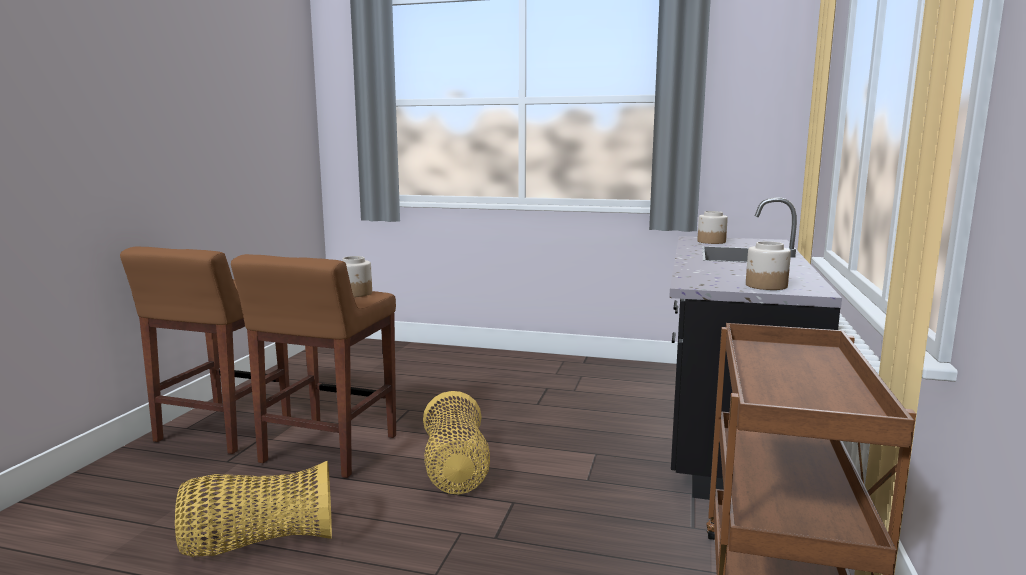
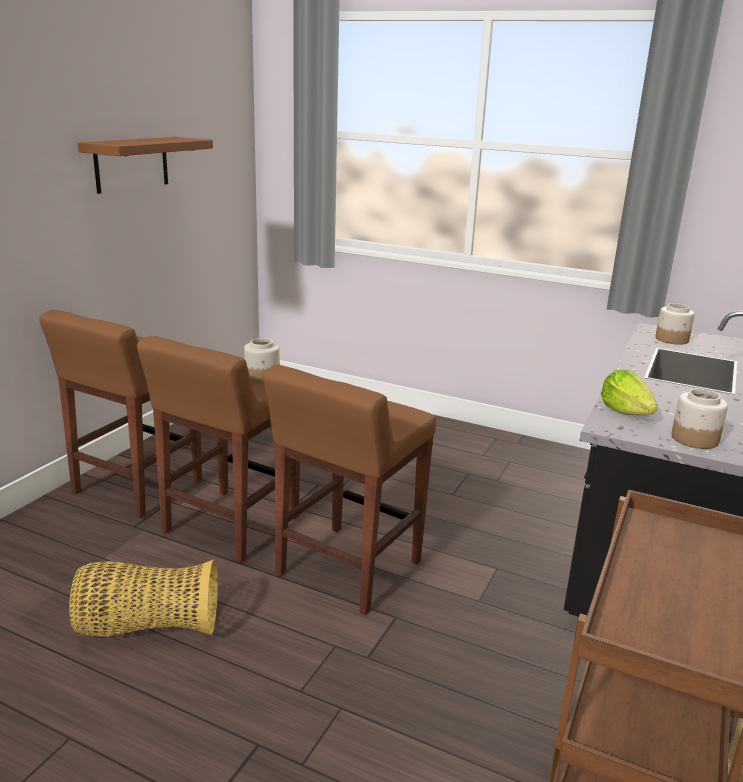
camera: 10 degrees right, 10 degrees up
basket [423,391,490,494] -> brown stool [263,365,436,615]
none -> brown shelf [78,137,213,194]
none -> lettuce [601,369,658,415]

